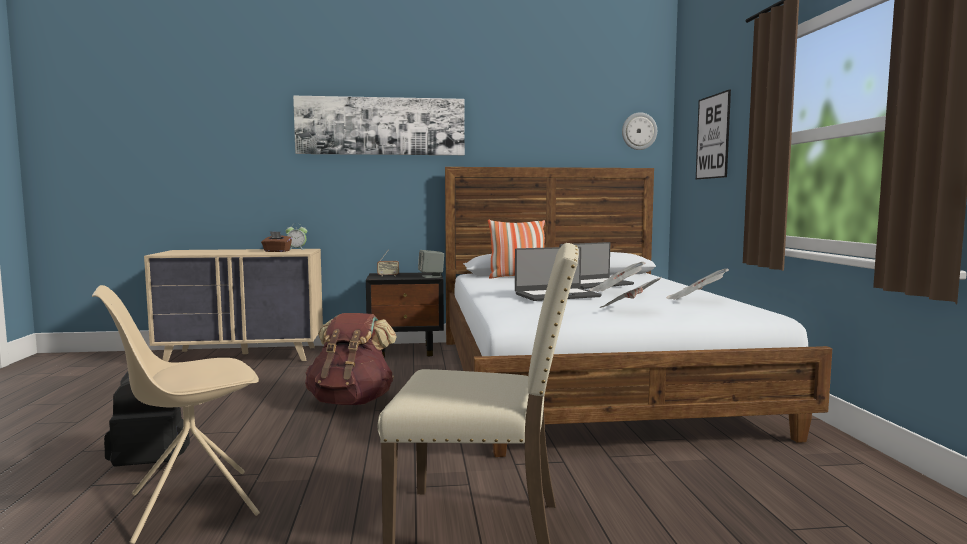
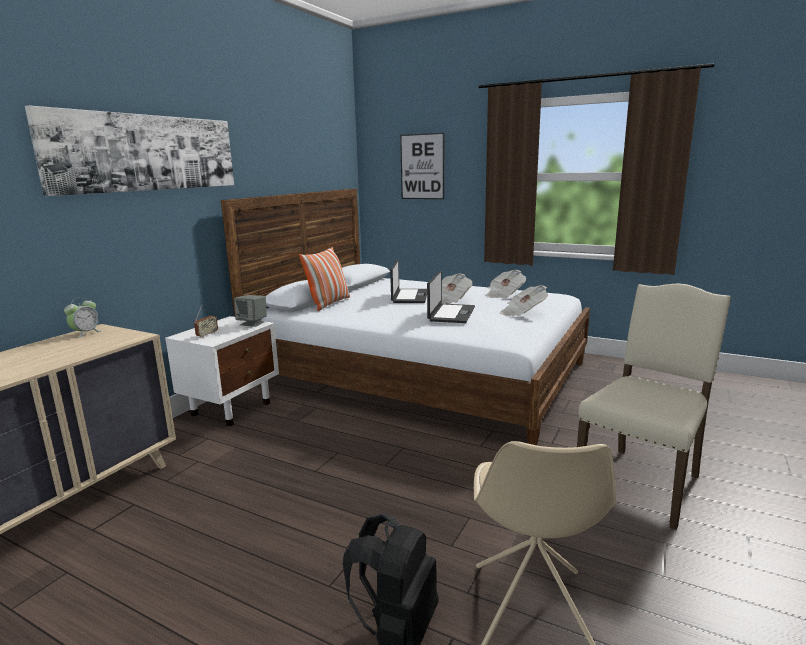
camera: 55 degrees left, 10 degrees up
brown tissue box [261,231,292,252] -> none
brown backpack [305,313,397,405] -> none
black nightstand [366,273,444,357] -> white nightstand [165,316,279,426]
wall clock [622,112,657,150] -> none

